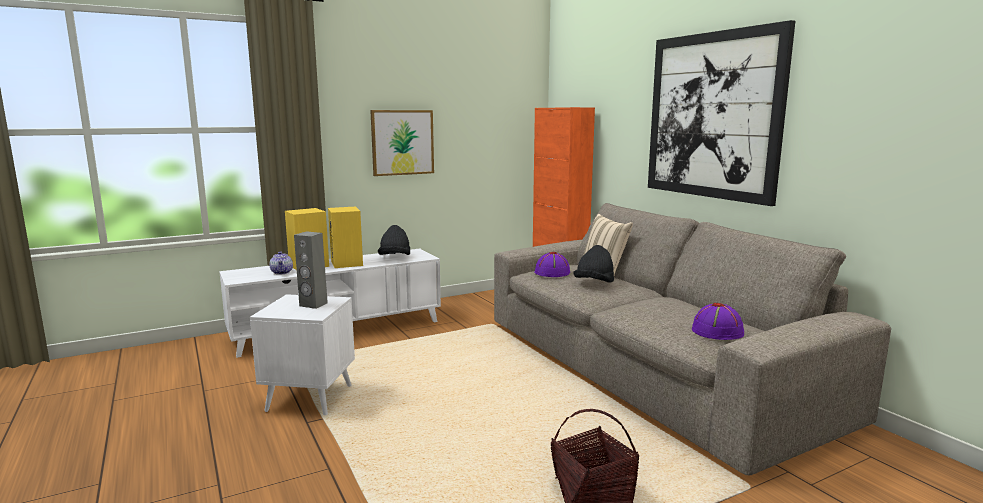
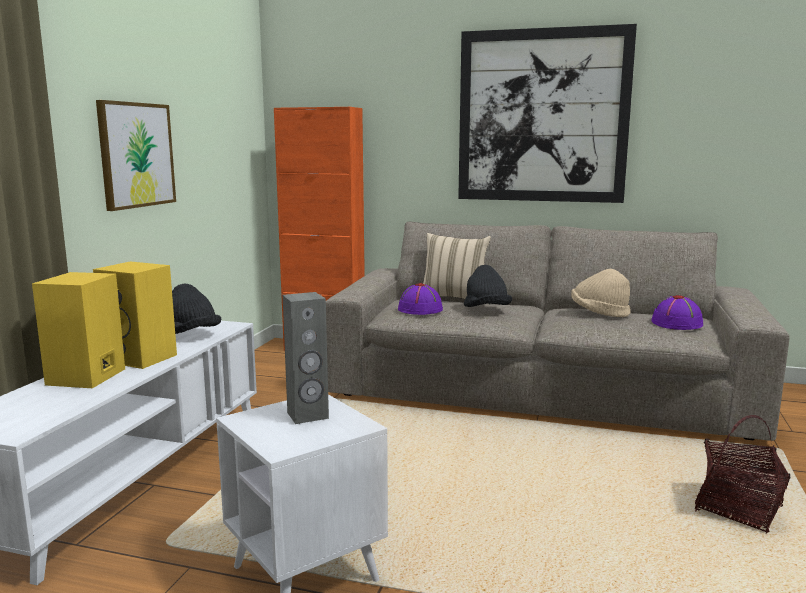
camera: 45 degrees left, 0 degrees up
teapot [269,251,293,275] -> none
none -> beige hat [571,268,631,318]

